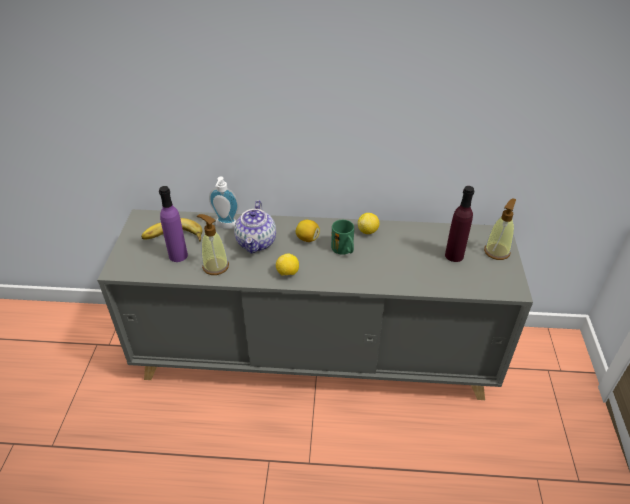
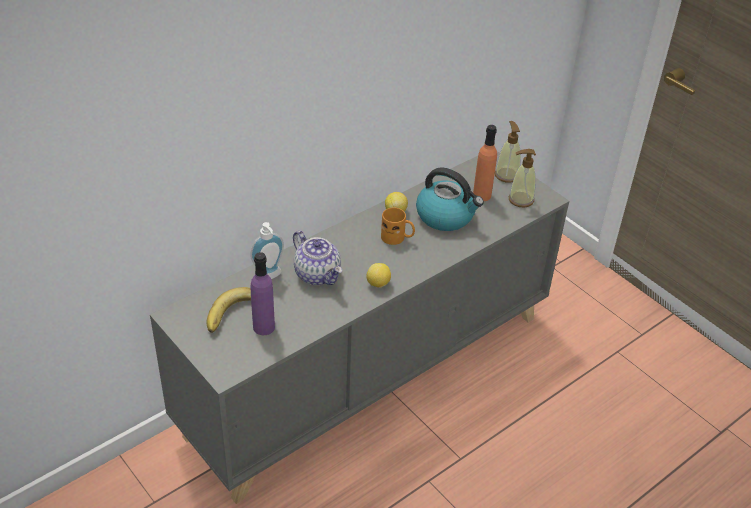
camera: 45 degrees left, 0 degrees up
soap dispenser [197,214,229,275] -> soap dispenser moved to [509,149,536,208]
lemon [296,220,320,242] -> none
green mug [331,220,354,255] -> orange mug [381,207,415,245]
purple bottle [445,186,474,262] -> orange bottle [473,125,497,201]
none -> kettle [416,167,484,231]

